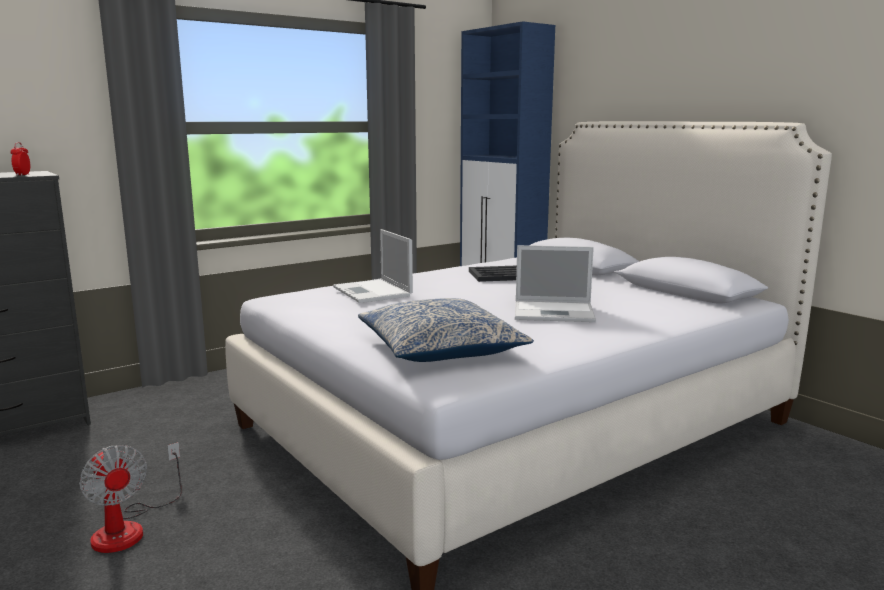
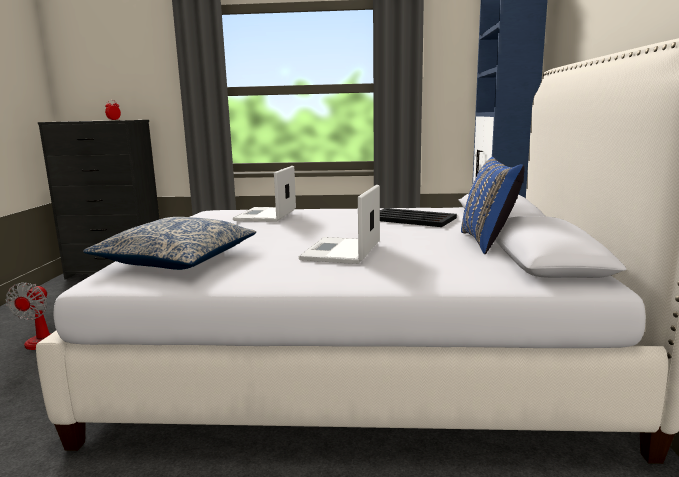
camera: 40 degrees right, 0 degrees up
laptop [515,245,596,322] -> laptop turned 60 degrees clockwise [299,185,380,264]
none -> blue pillow [461,157,525,254]

